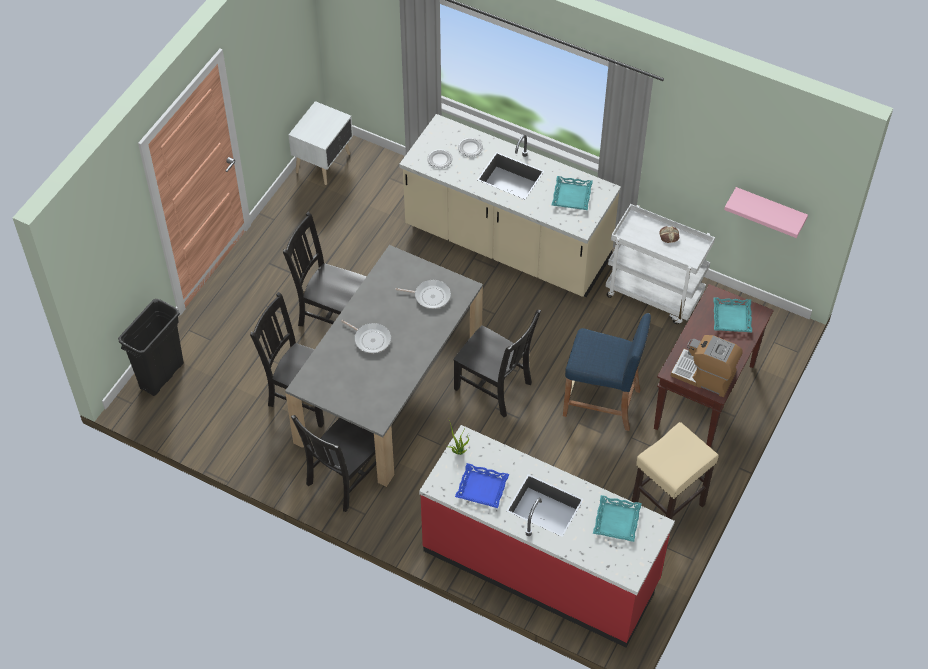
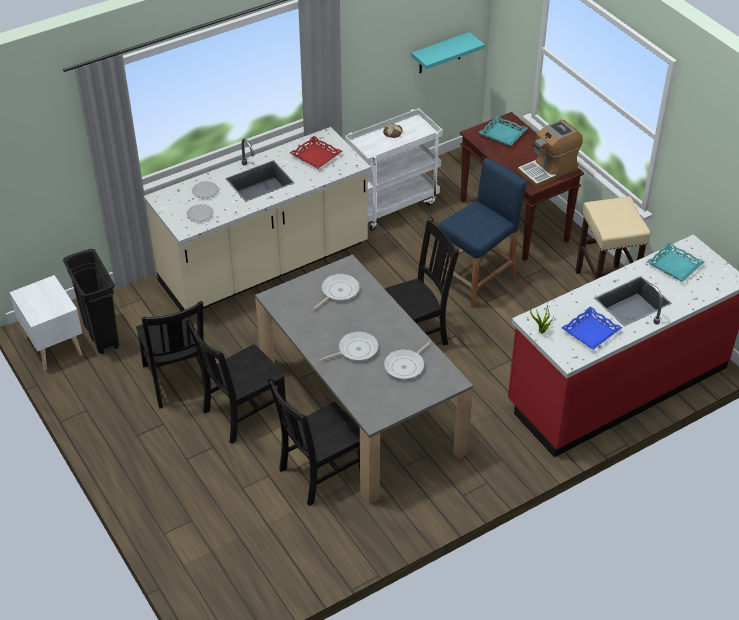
camera: 60 degrees left, 10 degrees down
black trash can [118,299,184,396] -> black trash can moved to [63,249,119,354]
black chair [291,415,376,512] -> black chair moved to [136,301,204,409]
turquoise tray [552,176,593,210] -> red tray [290,136,342,169]
pink shelf [724,187,808,238] -> turquoise shelf [411,32,485,73]
none -> frying pan [384,341,431,379]

